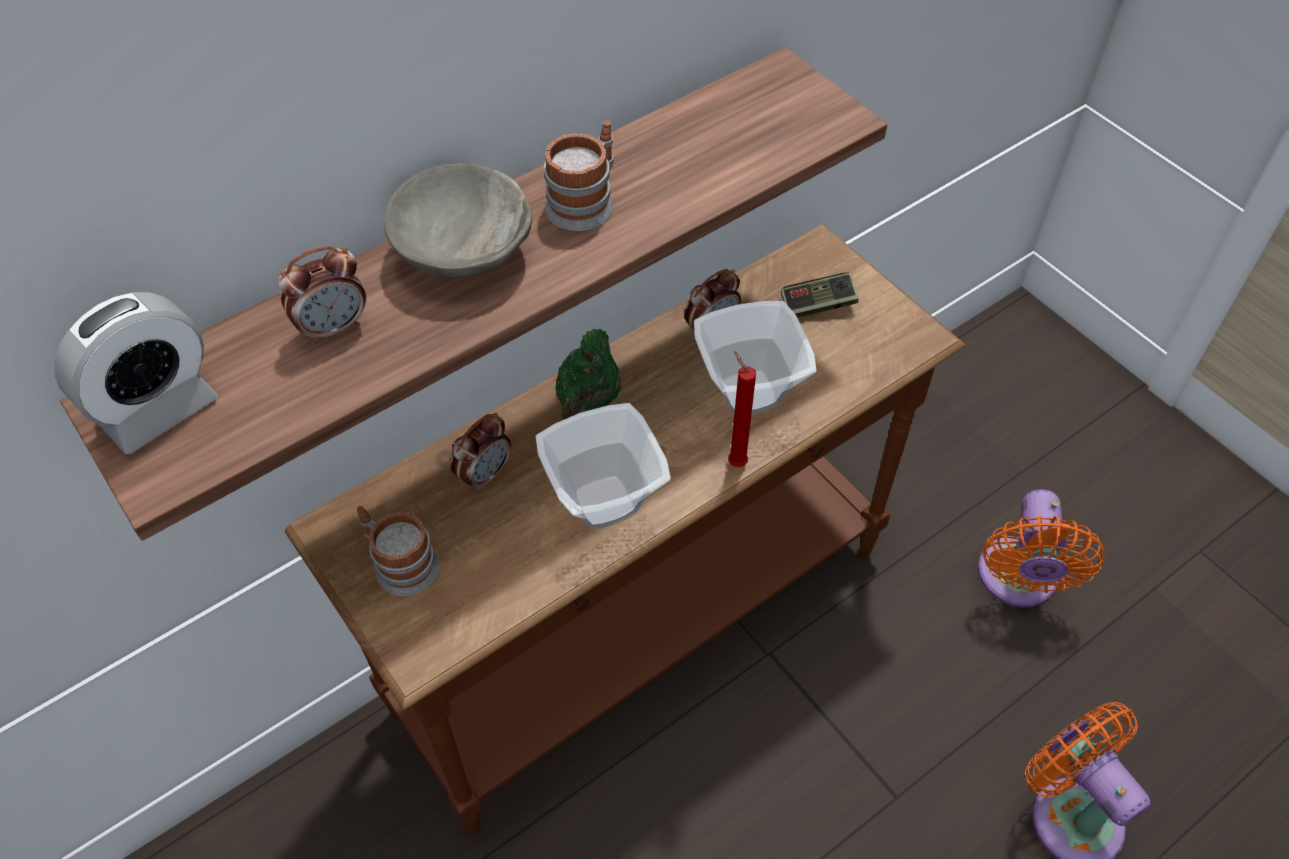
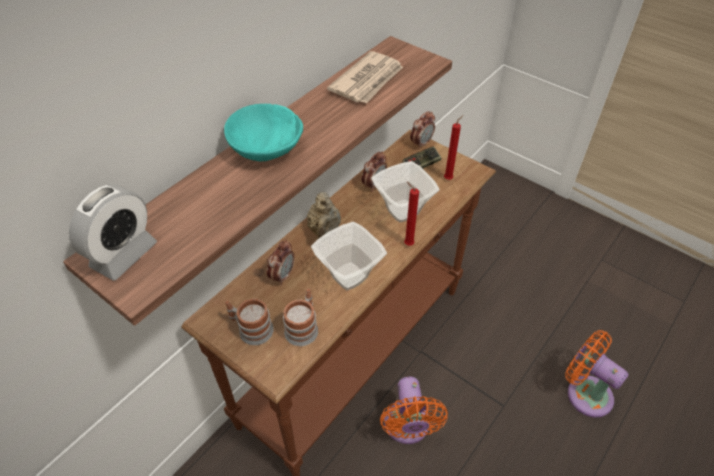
camera: 15 degrees left, 5 degrees down
alarm clock [278,246,366,344] -> alarm clock moved to [410,111,435,149]
grey bowl [384,163,532,279] -> turquoise bowl [224,104,303,161]
mug [544,121,614,231] -> mug moved to [283,289,318,346]
green teapot [555,329,621,420] -> beige teapot [307,192,341,239]
orange fan [978,490,1105,608] -> orange fan moved to [380,377,448,444]
none -> newspaper [327,51,403,104]
none -> red candle [444,115,463,180]

